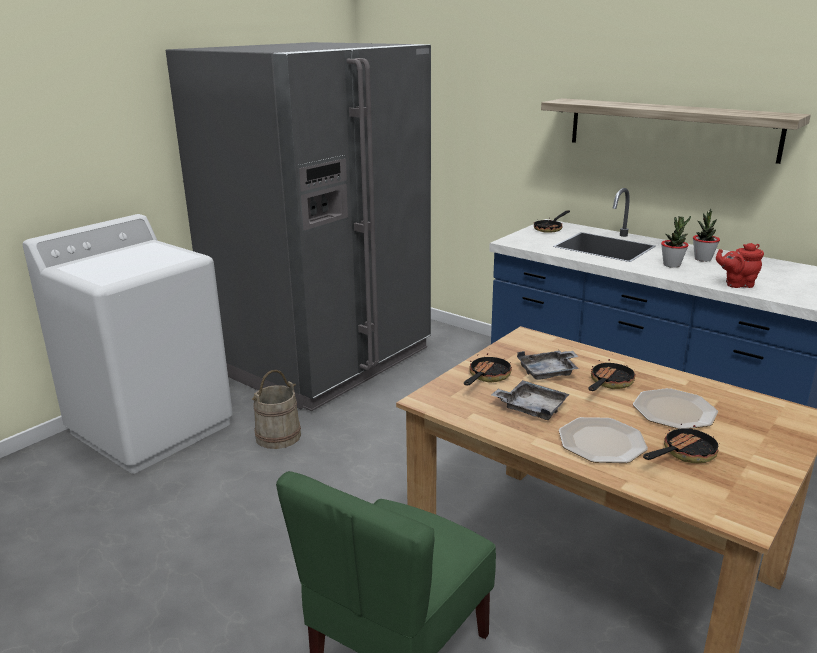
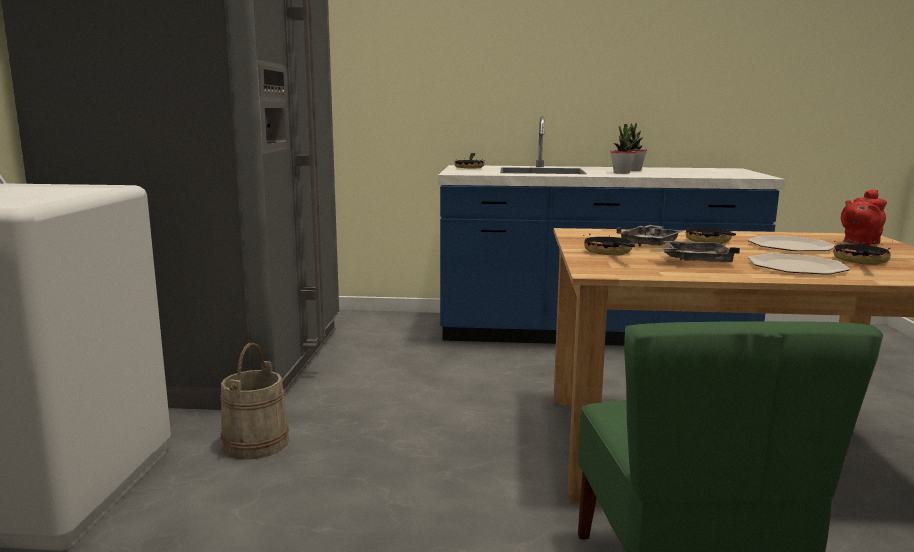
camera: 35 degrees left, 10 degrees down
shelf [541,98,811,164] -> none
red teapot [716,243,764,288] -> red teapot moved to [841,189,887,246]

